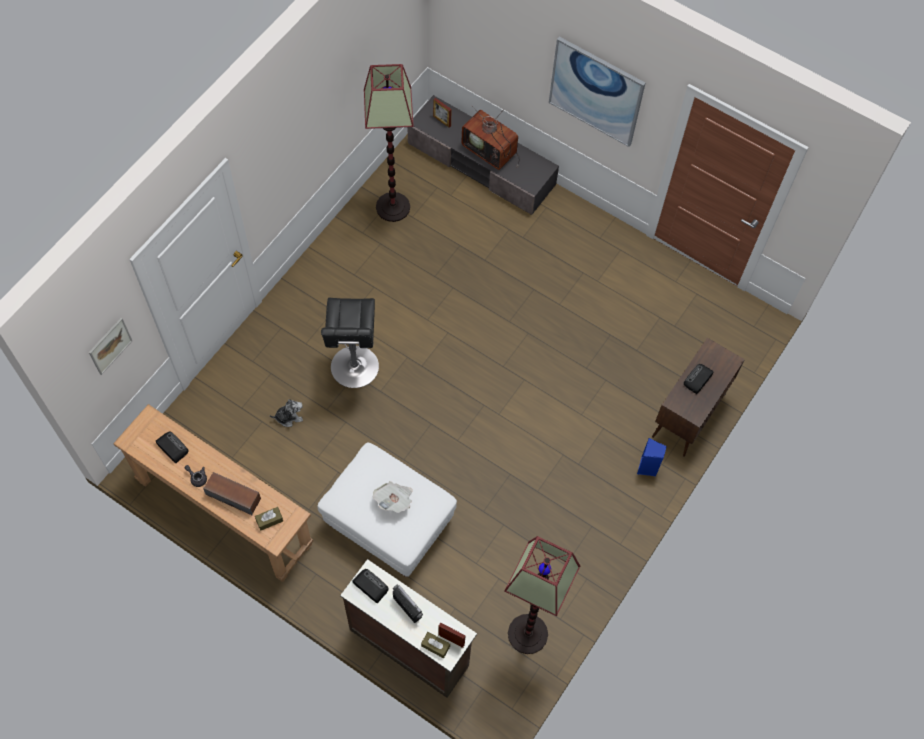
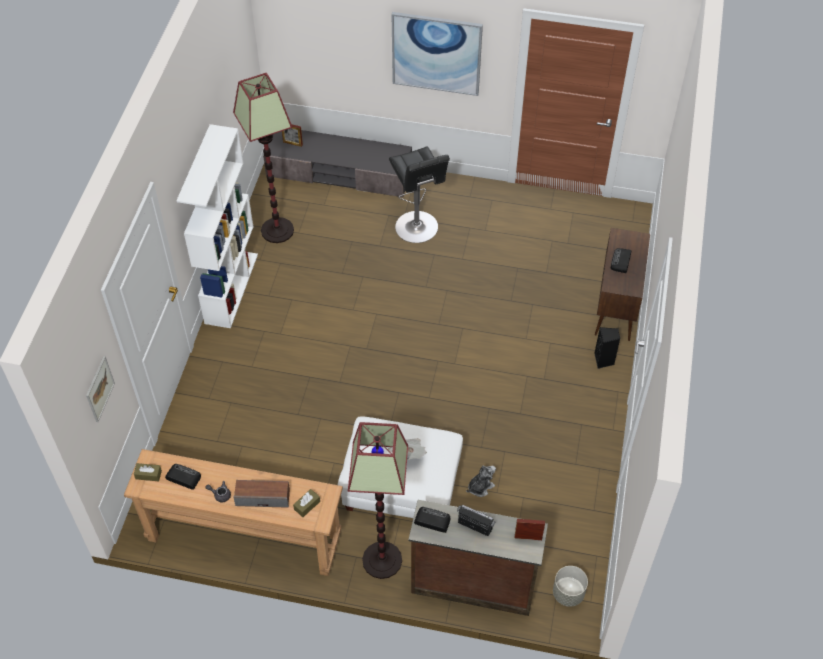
camera: 20 degrees left, 10 degrees down
plush toy [270,399,303,427] -> plush toy moved to [466,465,496,497]
black stool [321,298,379,388] -> black stool moved to [389,147,450,243]
brown tissue box [421,632,450,658] -> brown tissue box moved to [134,463,162,481]
television [461,106,519,170] -> none
floor lamp [504,536,580,654] -> floor lamp moved to [348,422,408,579]
blue speaker [637,438,667,476] -> black speaker [594,327,620,369]
none -> white bookcase [176,124,258,328]
none -> grey planter [553,566,588,607]

